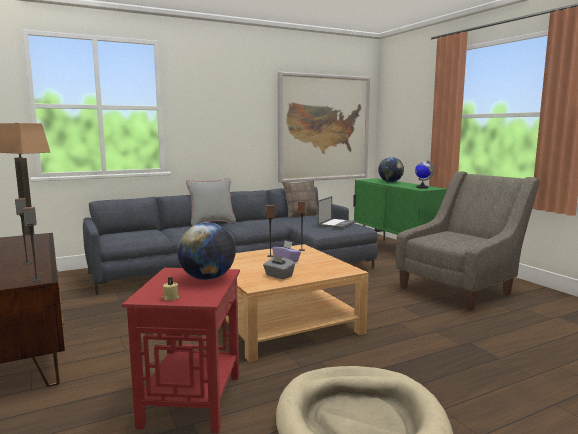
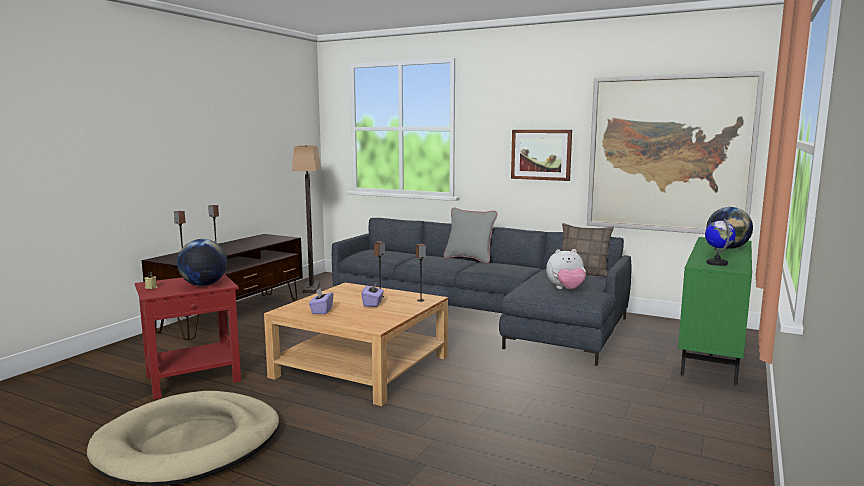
camera: 55 degrees right, 0 degrees up
grey tissue box [263,254,295,279] -> purple tissue box [309,288,333,314]
laptop [318,196,355,229] -> plush toy [546,249,586,289]
grey armchair [396,171,540,311] -> none
none -> picture [511,130,572,181]

